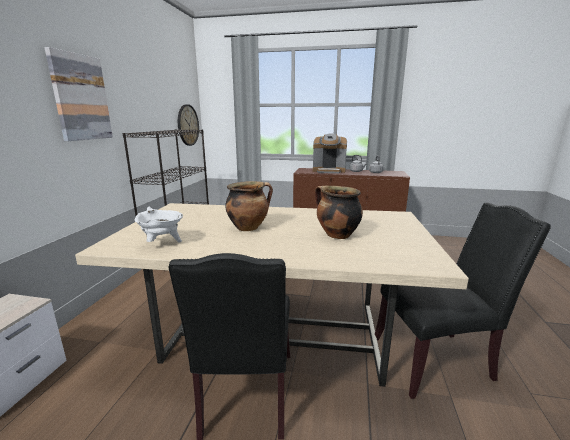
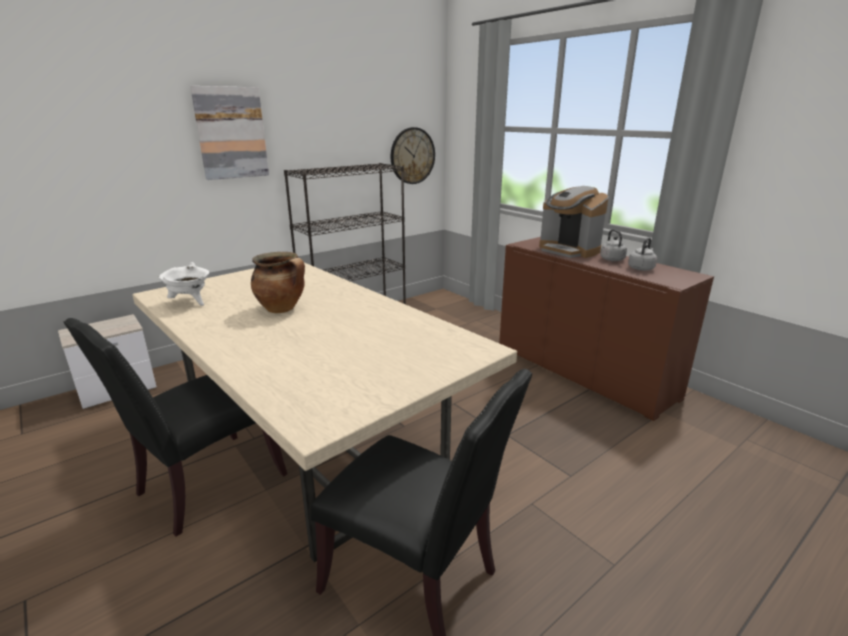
camera: 40 degrees right, 5 degrees up
cooking pot [314,185,363,239] -> none

